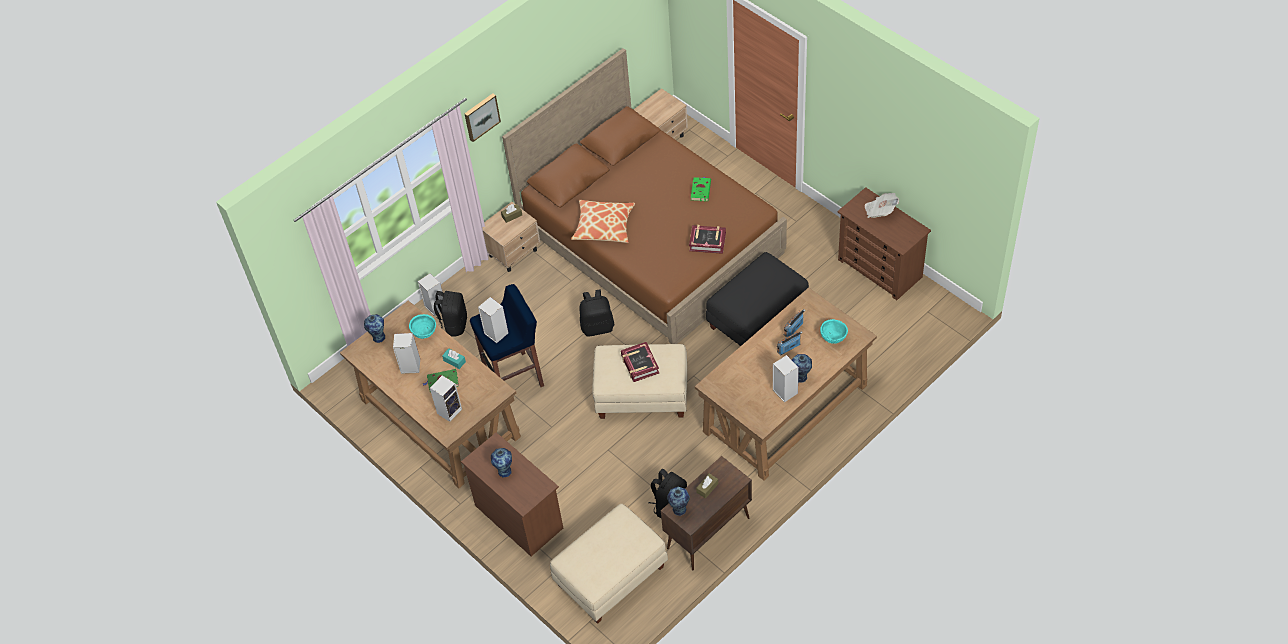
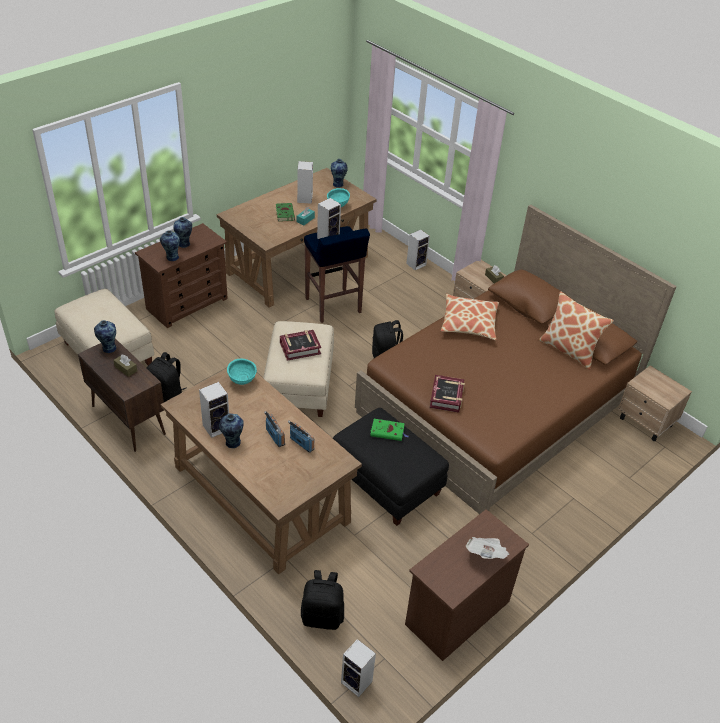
camera: 85 degrees right, 10 degrees down
speaker [430,375,462,422] -> speaker moved to [341,639,376,697]
black backpack [434,291,467,337] -> black backpack moved to [301,570,344,630]
picture [464,93,501,142] -> none
green book [691,177,711,202] -> green book moved to [370,419,409,441]
turquoise bowl [820,319,848,344] -> turquoise bowl moved to [227,359,257,385]
none -> vase [160,230,180,261]
none -> pillow [539,291,614,370]

